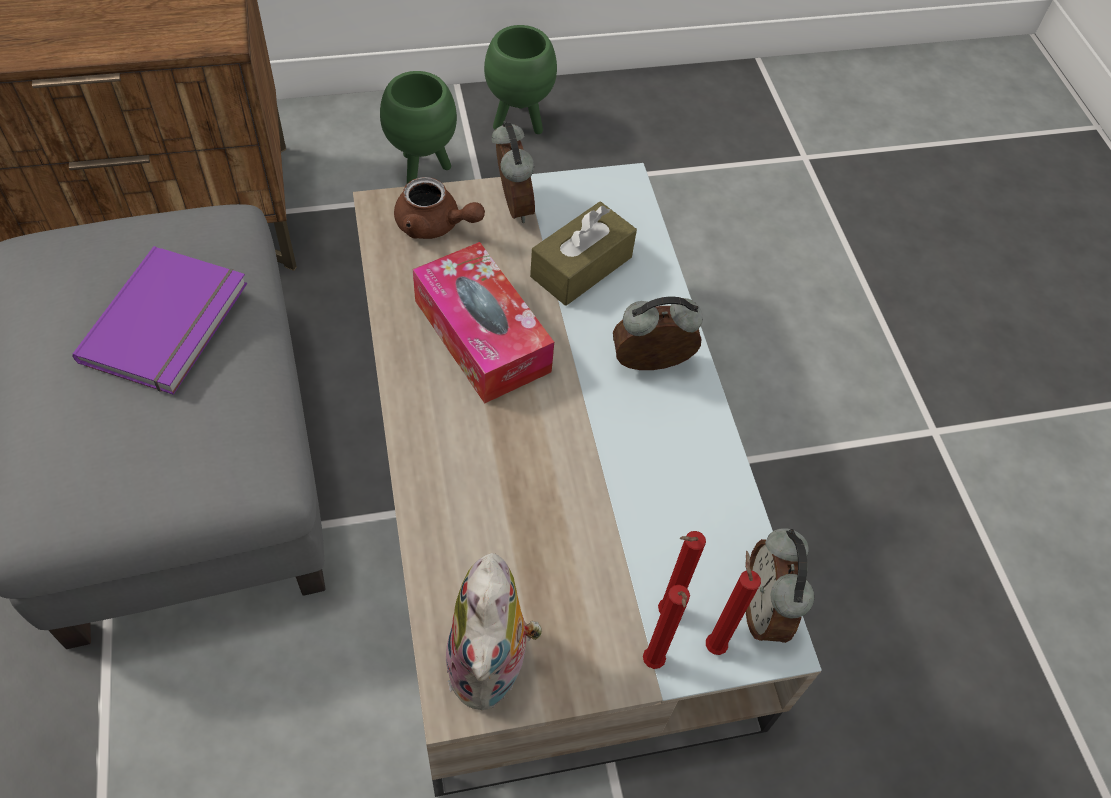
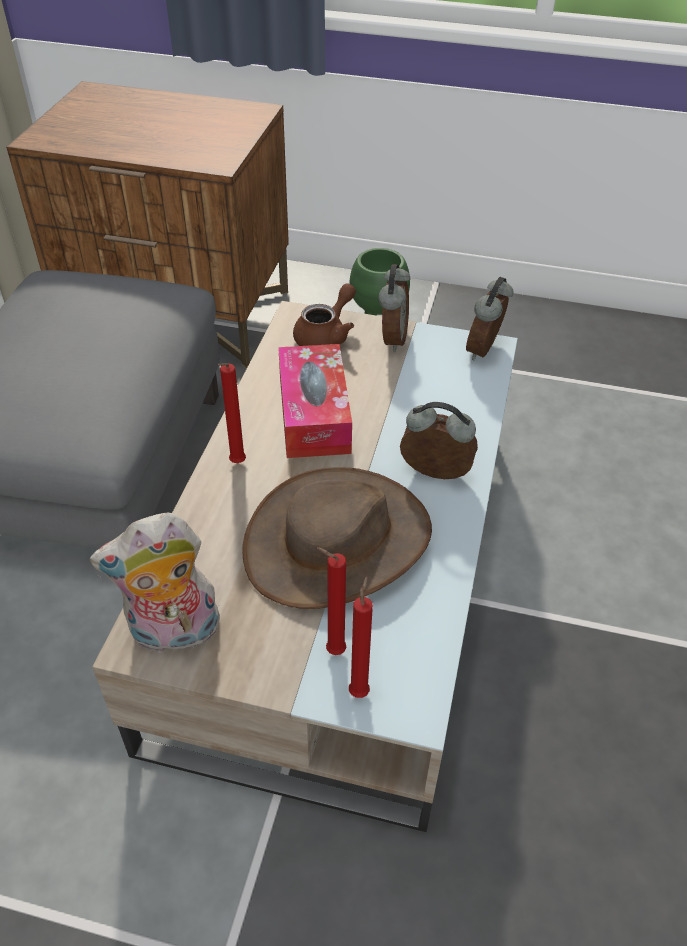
camera: 30 degrees right, 10 degrees down
purple book [73,246,247,395] -> none
brown teapot [394,177,485,239] -> brown teapot turned 105 degrees counterclockwise [293,283,356,346]
plush toy [446,553,542,710] -> plush toy turned 45 degrees clockwise [90,513,220,654]
green planter [484,25,557,134] -> none
brown tissue box [530,202,637,306] -> none
red candle [643,585,690,669] -> red candle moved to [218,363,246,463]
alarm clock [746,528,814,643] -> alarm clock moved to [466,277,514,360]
none -> brown hat [242,467,432,609]

